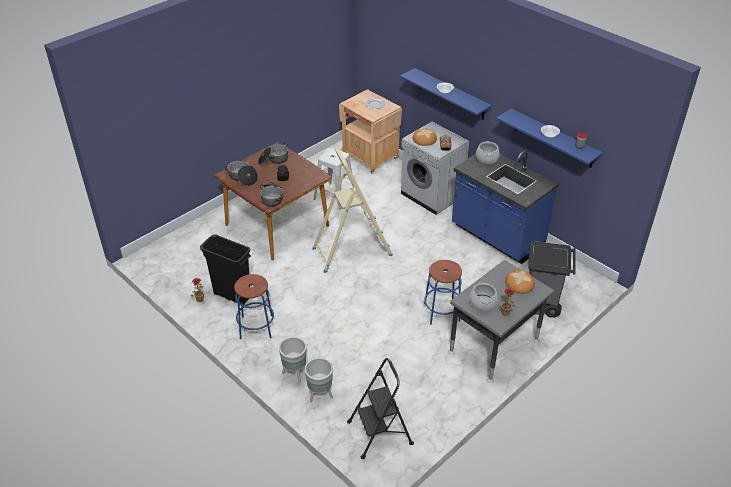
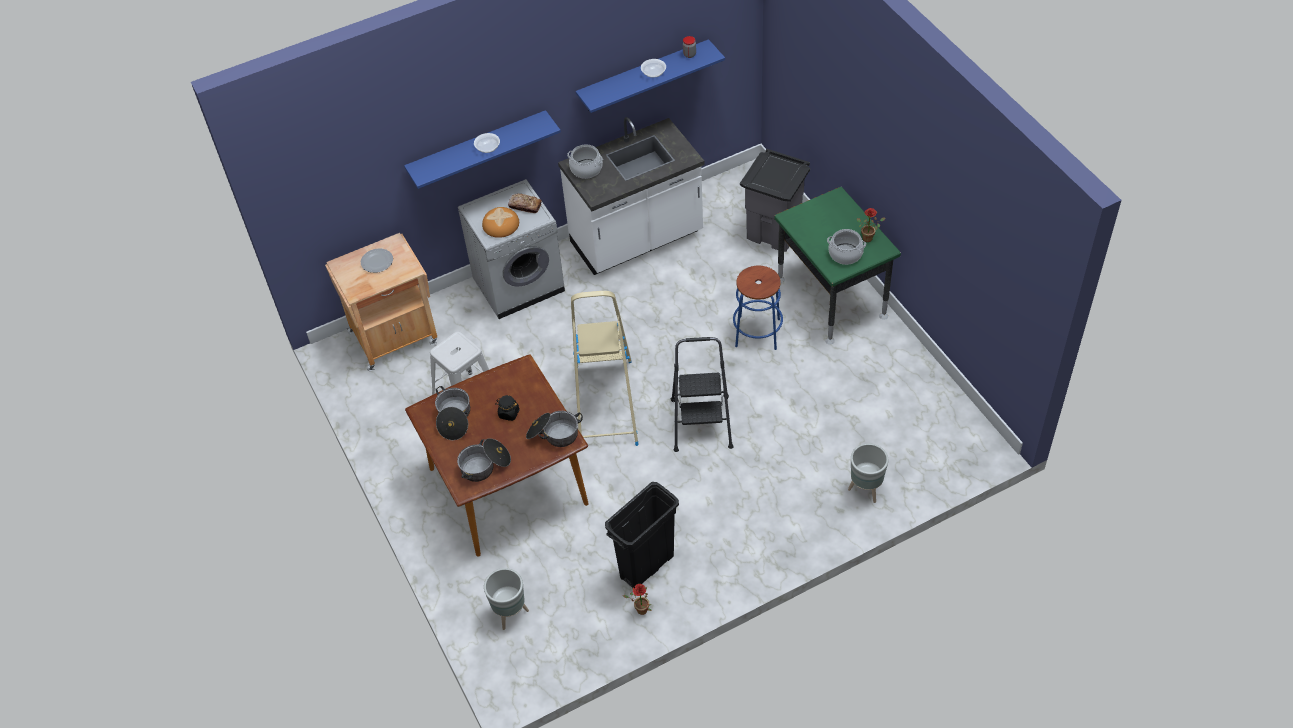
camera: 70 degrees left, 10 degrees up
blue stool [234,274,274,339] -> none
grey planter [279,337,307,383] -> grey planter moved to [484,568,529,630]
black step ladder [347,358,414,459] -> black step ladder moved to [671,337,734,452]
grey desk [448,260,554,383] -> green desk [774,187,901,345]
blue counter [452,151,558,264] -> white counter [558,117,705,275]
bread [505,270,535,294] -> none

